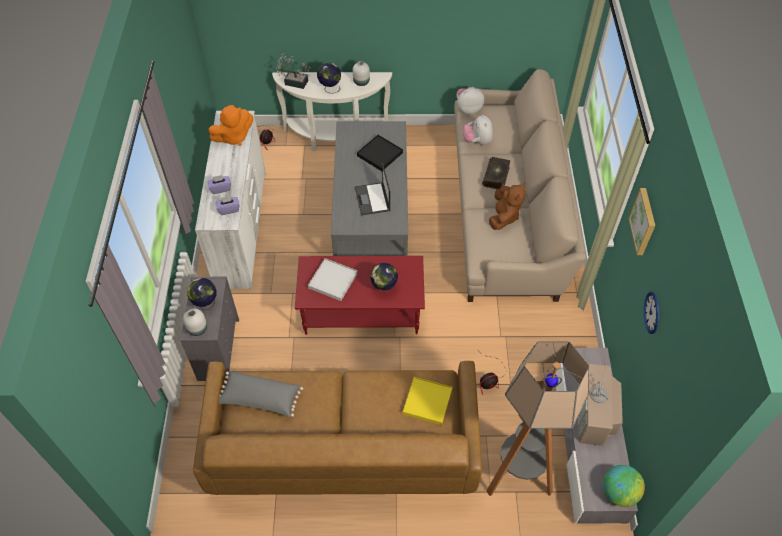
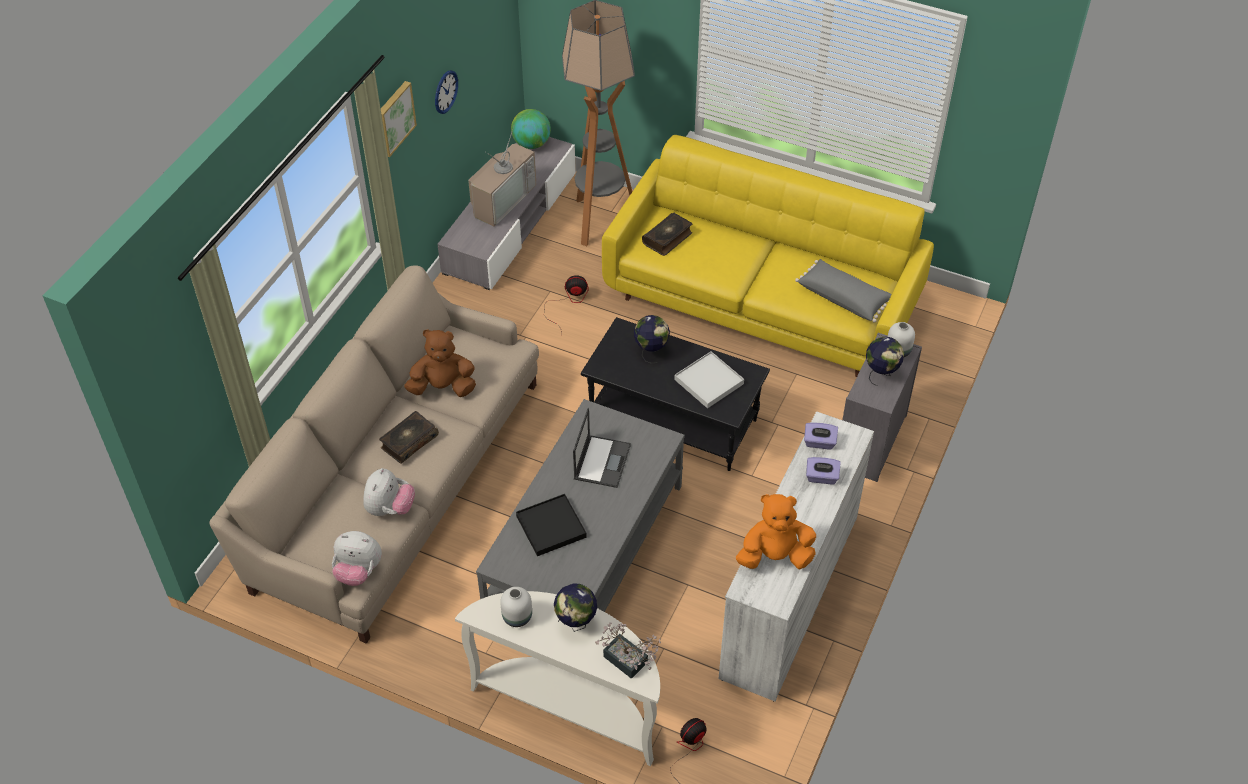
camera: 155 degrees left, 5 degrees down
brown sofa [193,361,482,495] -> yellow sofa [602,135,934,377]
red coffee table [295,256,425,335] -> black coffee table [581,317,770,471]
yellow tray [403,377,452,425] -> book [642,213,692,256]
brown plush toy [489,183,526,230] -> brown plush toy turned 45 degrees clockwise [404,329,476,397]

